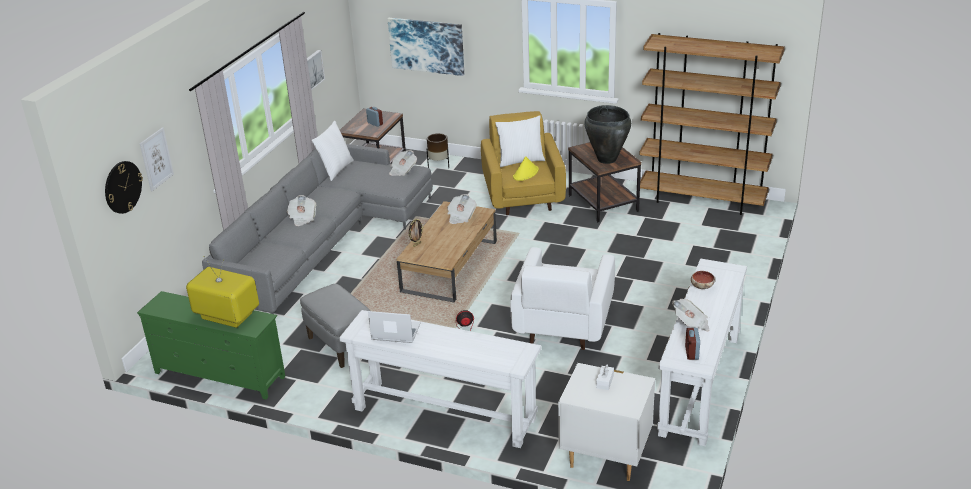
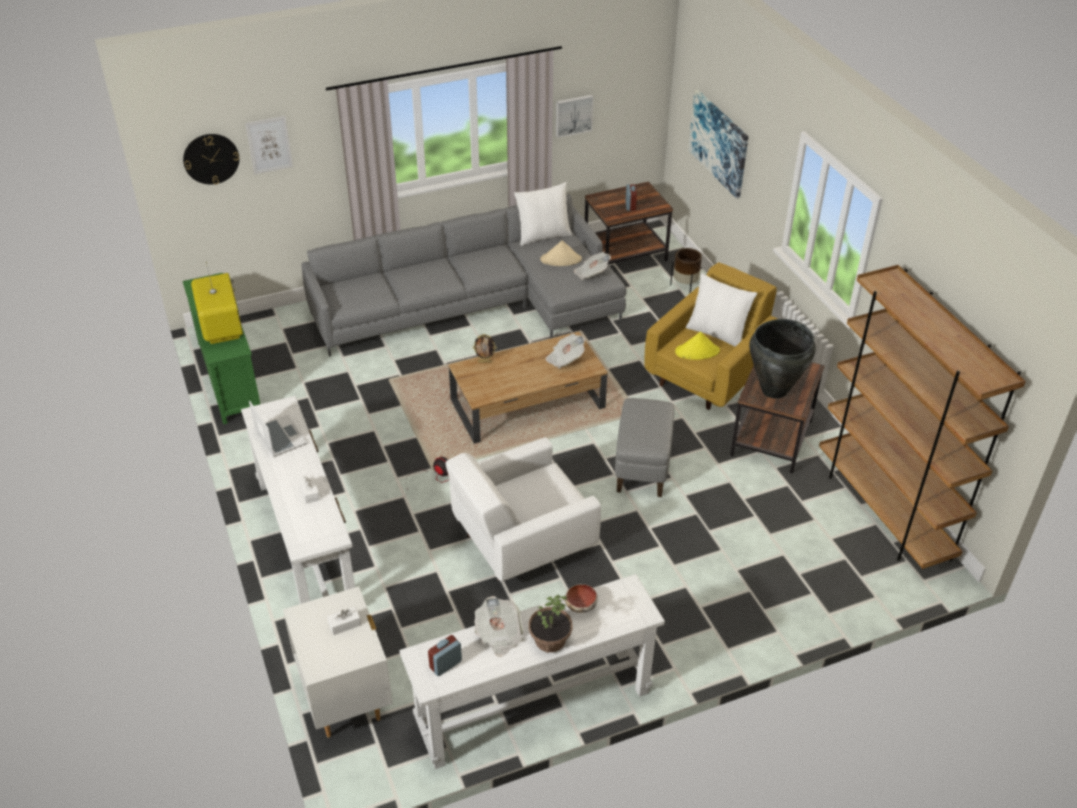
camera: 45 degrees right, 10 degrees up
newspaper [287,195,317,226] -> none
grey ottoman [300,284,370,368] -> grey ottoman moved to [615,398,674,497]
none -> white tissue box [300,475,320,504]
none -> potted plant [529,595,572,653]
none -> beige hat [540,240,582,266]

